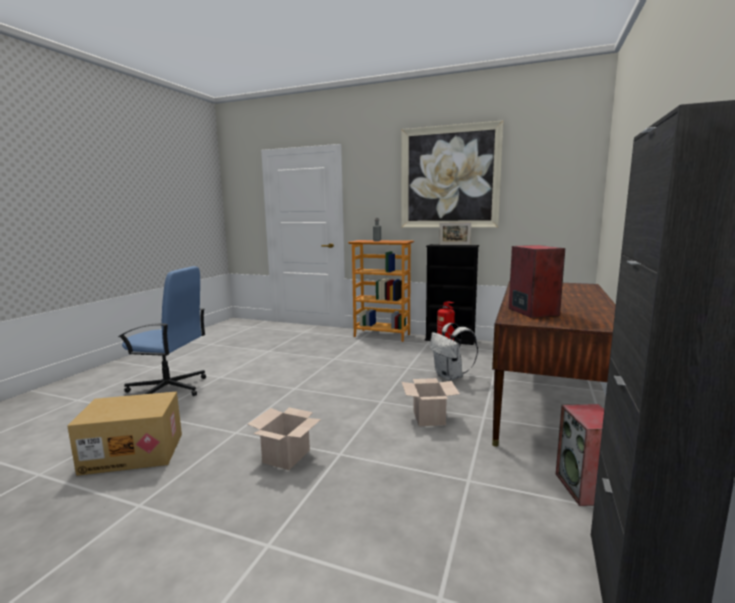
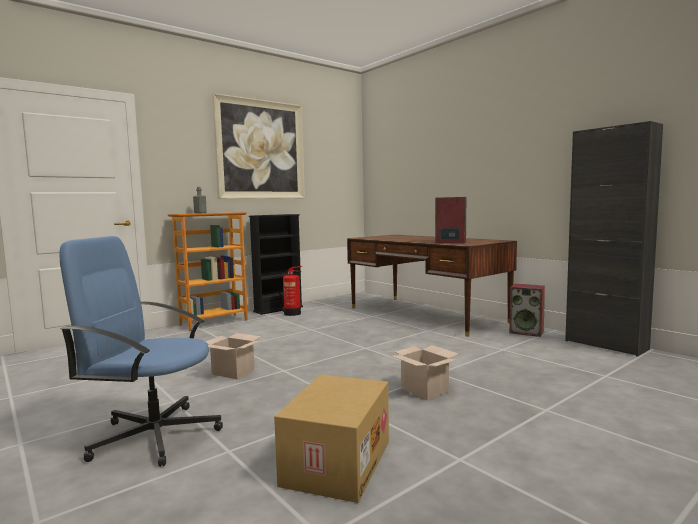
camera: 60 degrees left, 5 degrees down
blue office chair [118,266,206,396] -> blue office chair turned 120 degrees counterclockwise [59,236,223,467]
cardboard box [402,378,460,426] -> cardboard box moved to [206,333,261,379]
white backpack [430,323,478,380] -> none
picture frame [439,222,471,245] -> none

